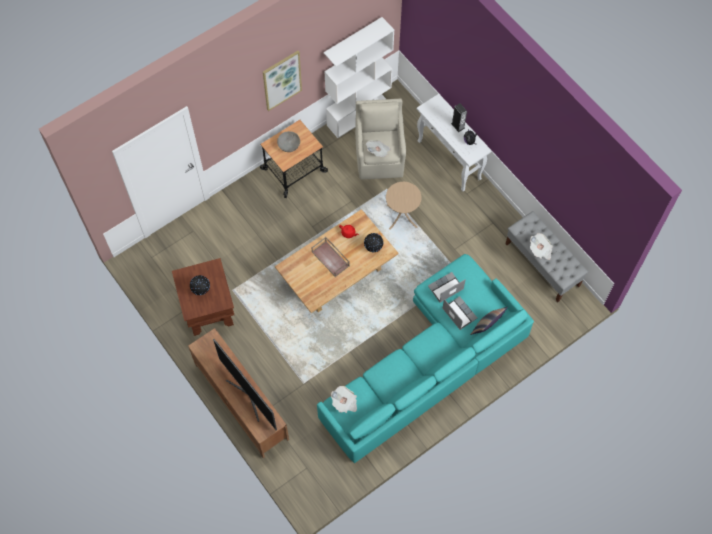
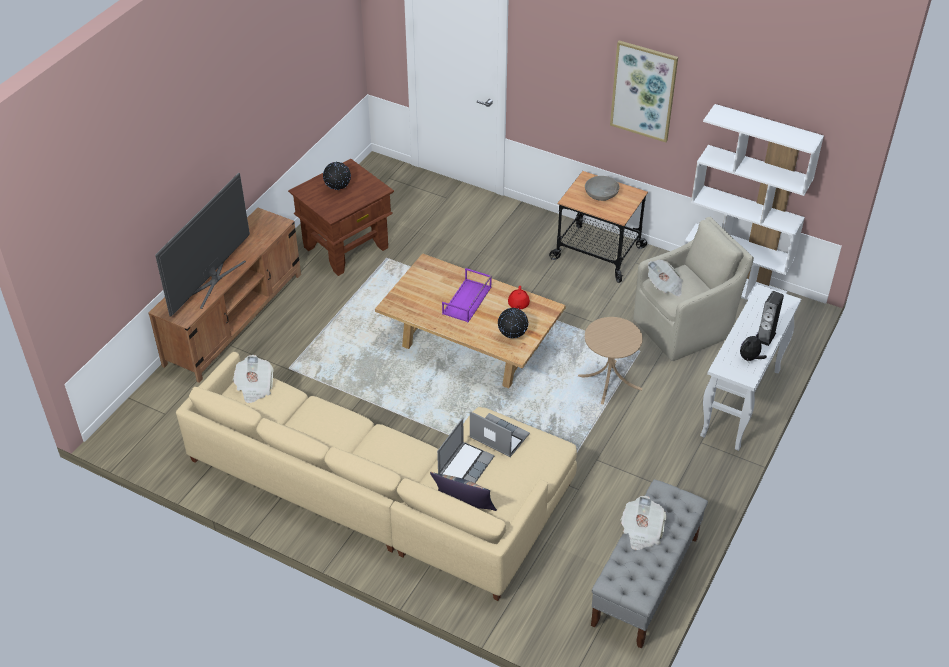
camera: 65 degrees right, 20 degrees down
brown tray [312,237,350,277] -> purple tray [442,268,492,322]
turquoise sofa [317,254,534,463] -> beige sofa [176,352,577,601]

